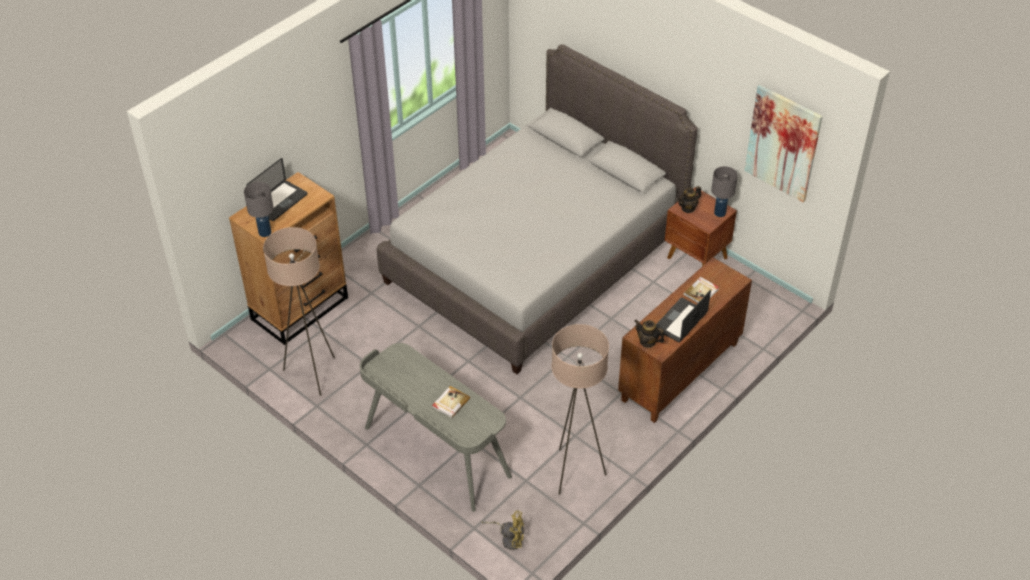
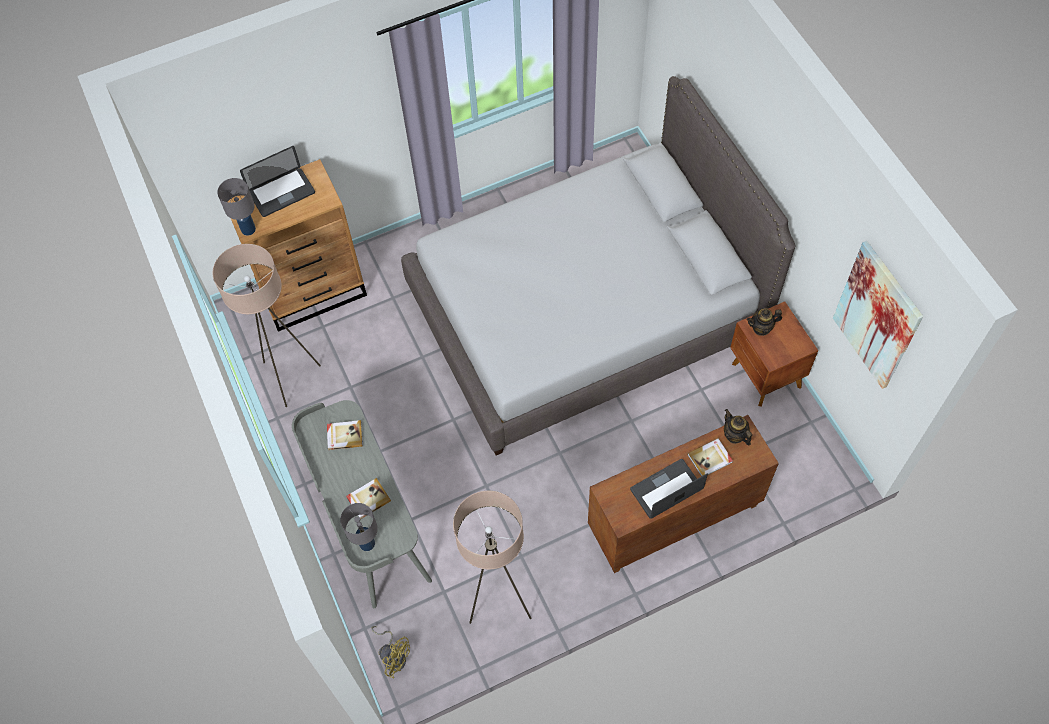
camera: 25 degrees right, 15 degrees up
teapot [635,320,664,348] -> teapot moved to [724,409,752,445]
grey table lamp [711,166,738,217] -> grey table lamp moved to [340,503,378,551]
none -> book [327,420,363,450]

